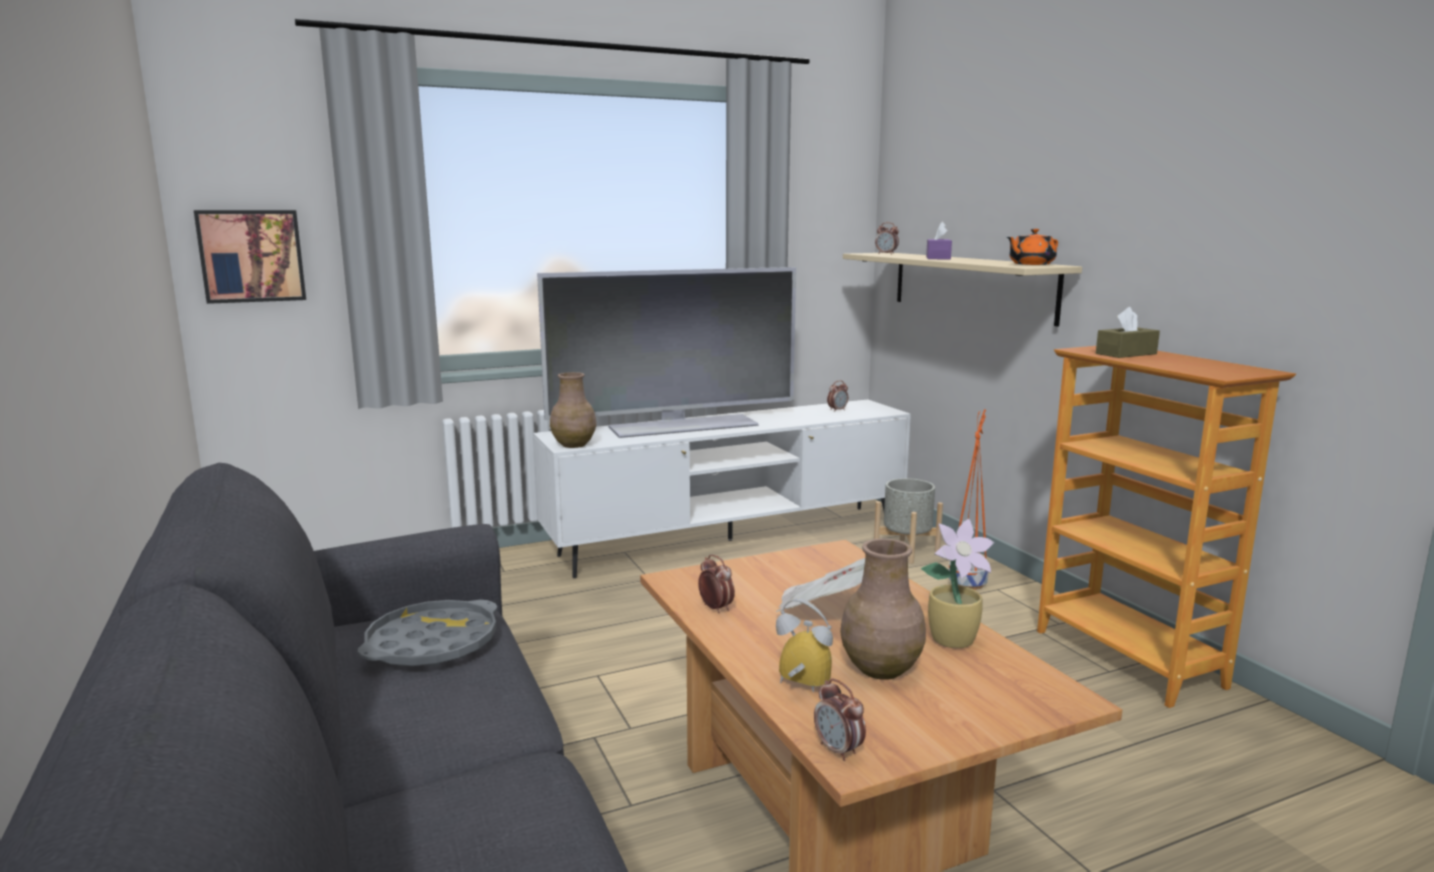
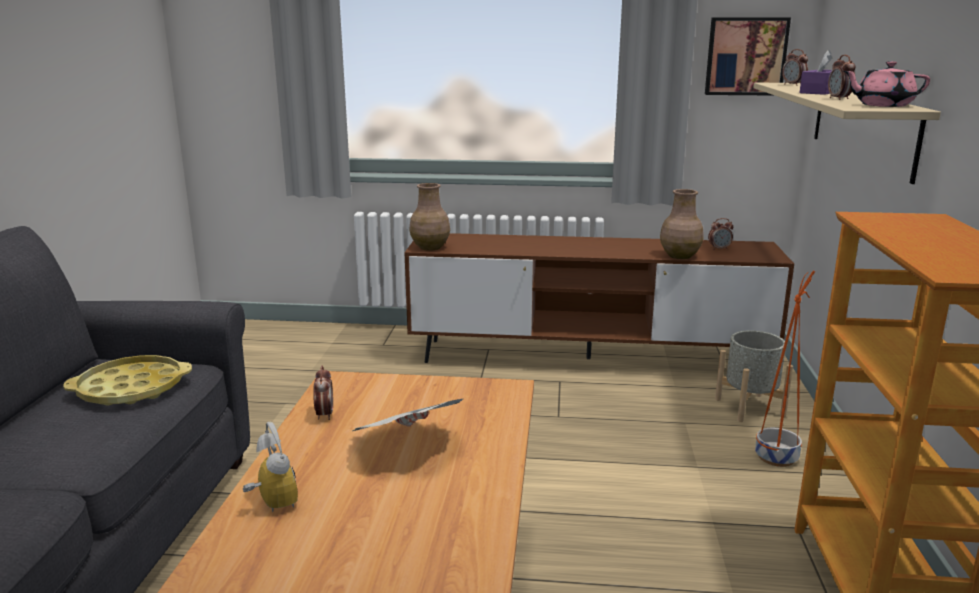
camera: 30 degrees right, 5 degrees up
picture [194,210,306,304] -> picture moved to [705,17,791,96]
grey tray [358,600,497,666] -> yellow tray [63,355,192,405]
white tv stand [533,399,911,578] -> brown tv stand [404,233,794,363]
television [537,267,796,438] -> none
alarm clock [814,679,866,761] -> alarm clock moved to [828,55,856,100]
brown vase [840,539,926,680] -> brown vase moved to [660,189,704,259]
potted plant [921,519,994,648] -> none
orange teapot [1007,229,1058,265] -> pink teapot [843,61,930,107]
brown tissue box [1096,307,1160,358] -> none

